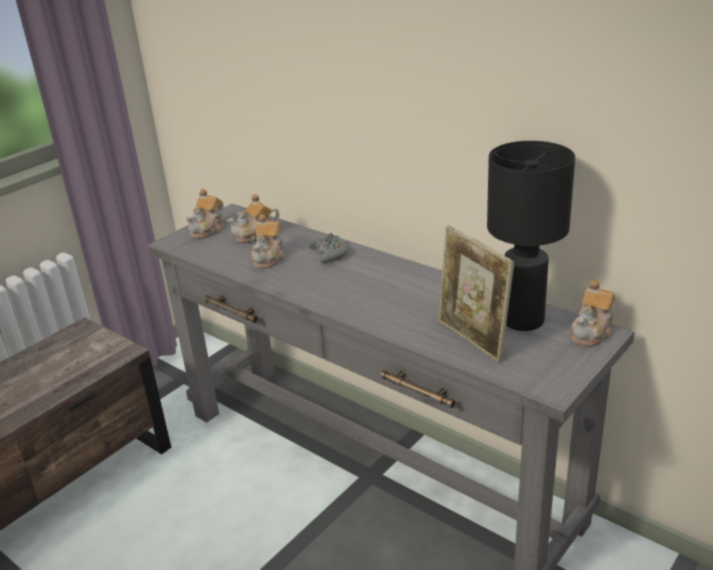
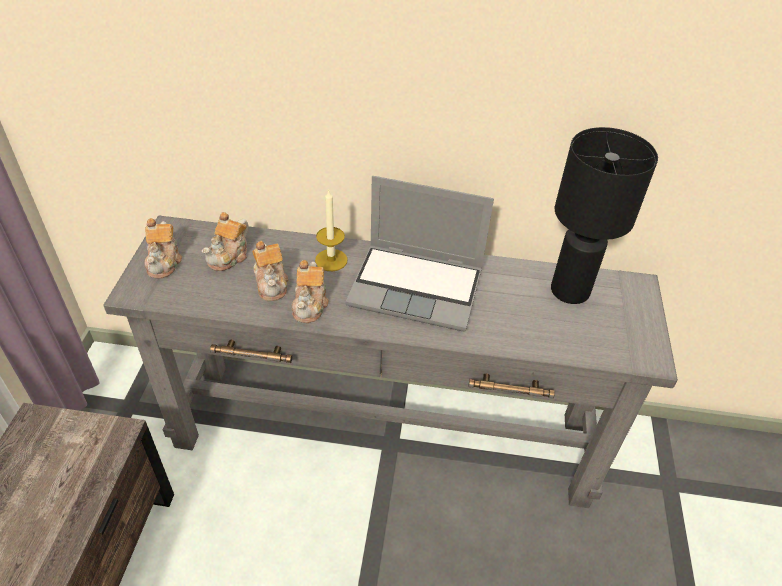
camera: 35 degrees left, 15 degrees up
grey game controller [308,233,348,263] -> candle [315,190,348,271]
picture frame [438,225,514,363] -> none
teapot [570,280,615,346] -> teapot moved to [292,260,329,323]
none -> laptop [346,176,494,332]

